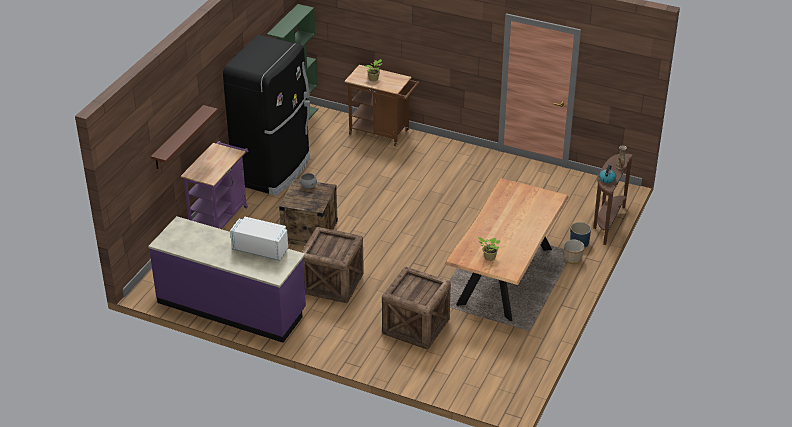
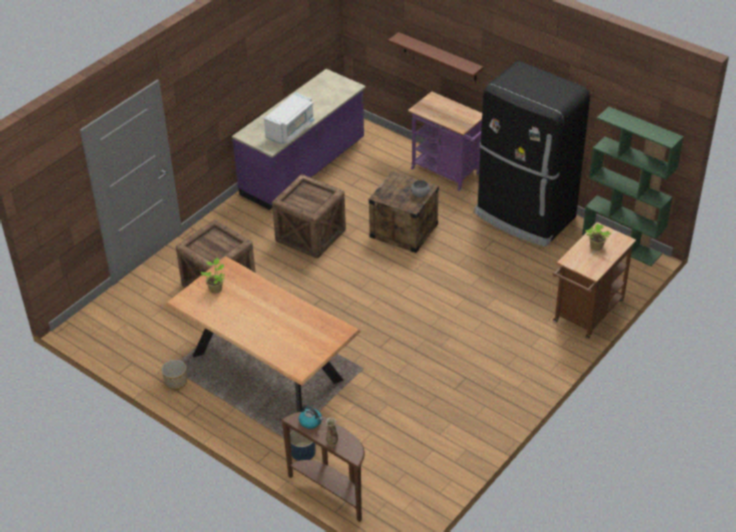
camera: 105 degrees right, 5 degrees up
planter [564,239,585,264] -> planter moved to [161,360,187,390]

